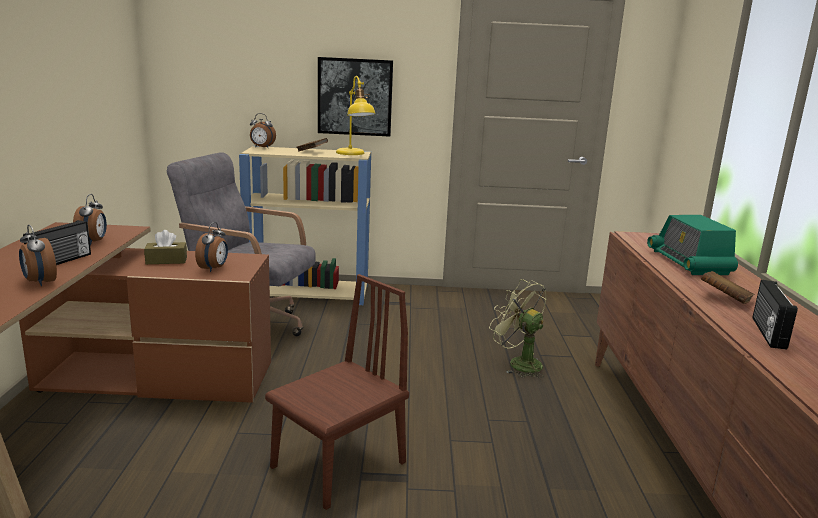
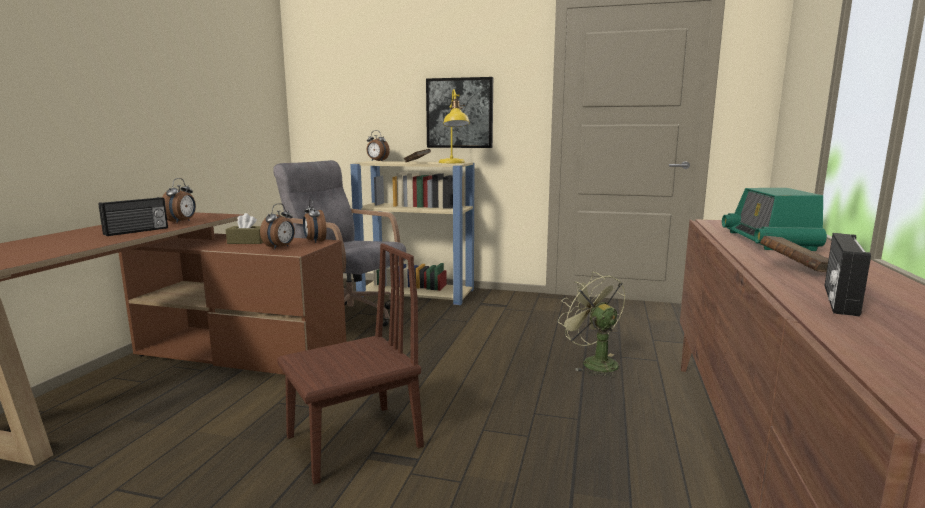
camera: 15 degrees right, 5 degrees down
alarm clock [19,225,57,286] -> alarm clock moved to [303,200,326,243]

